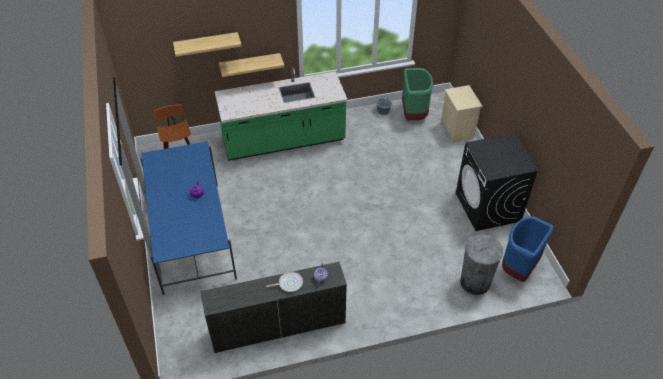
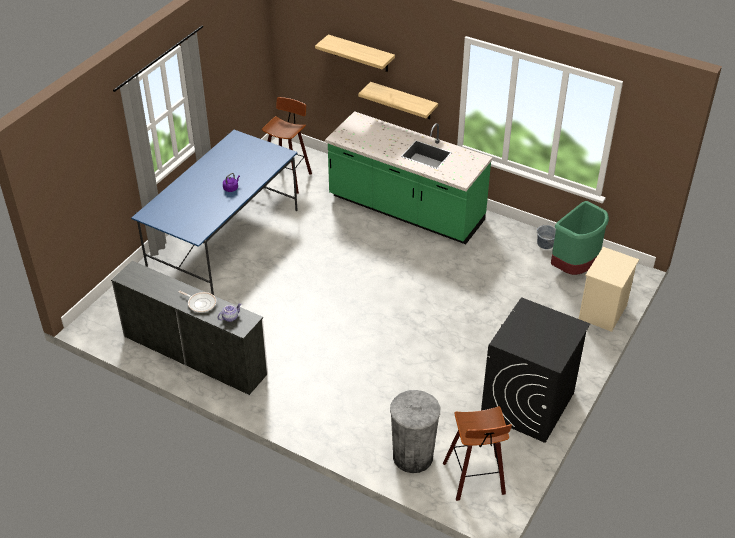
camera: 45 degrees right, 5 degrees down
blue trash can [502,216,553,282] -> stool [443,406,512,501]

